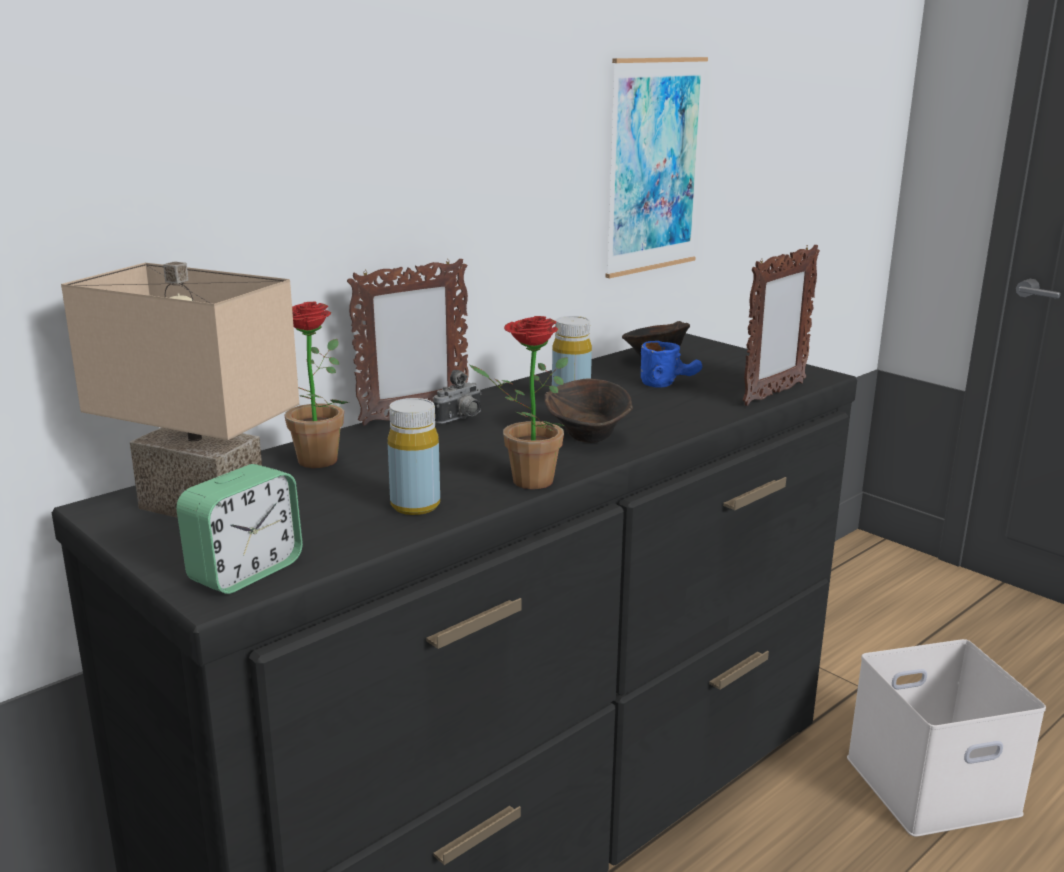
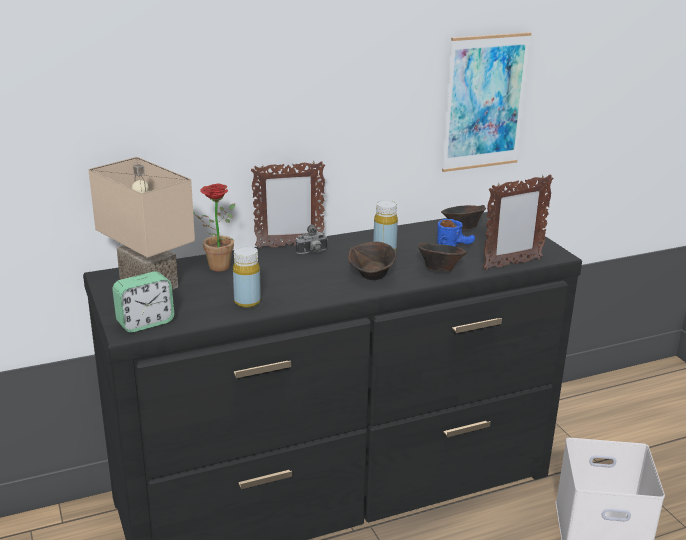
camera: 20 degrees right, 5 degrees up
potted plant [470,316,568,489] -> none
none -> brown bowl [418,242,467,271]

